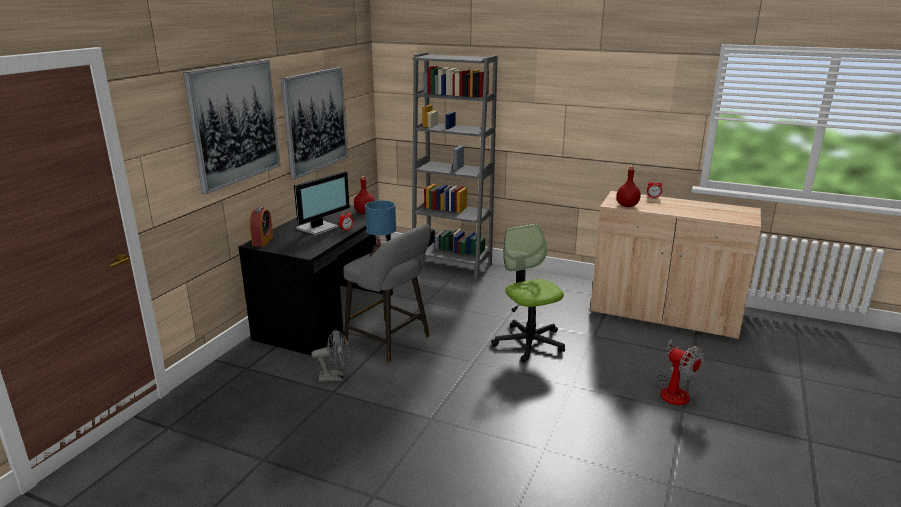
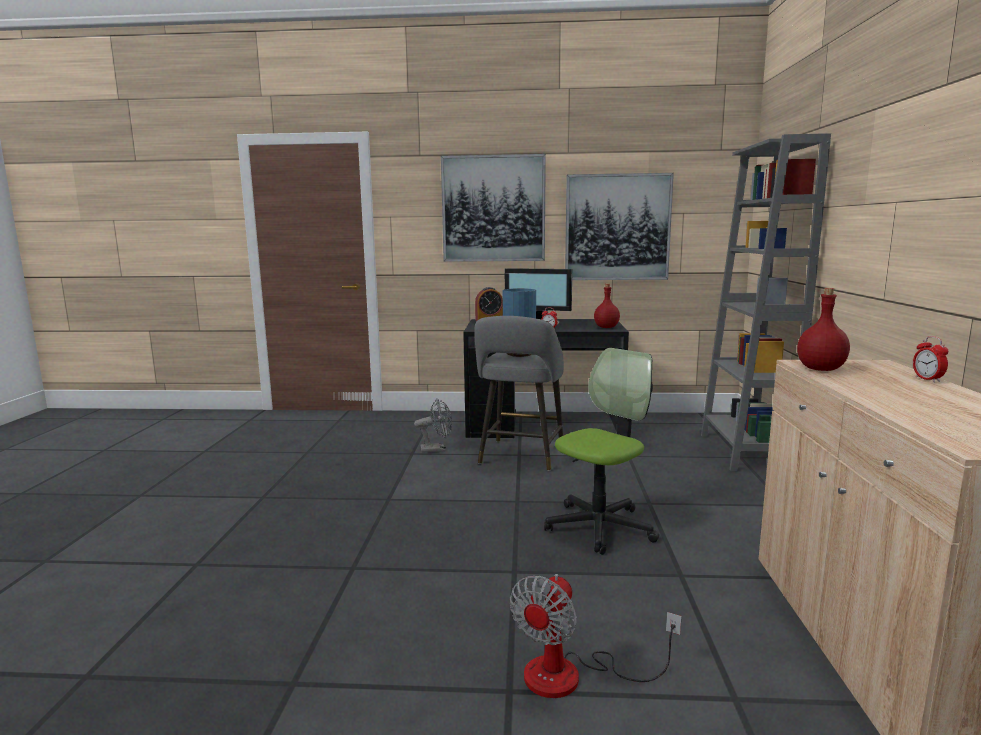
camera: 70 degrees right, 10 degrees down
grey fan [311,329,350,382] -> grey fan turned 75 degrees counterclockwise [414,398,452,453]

